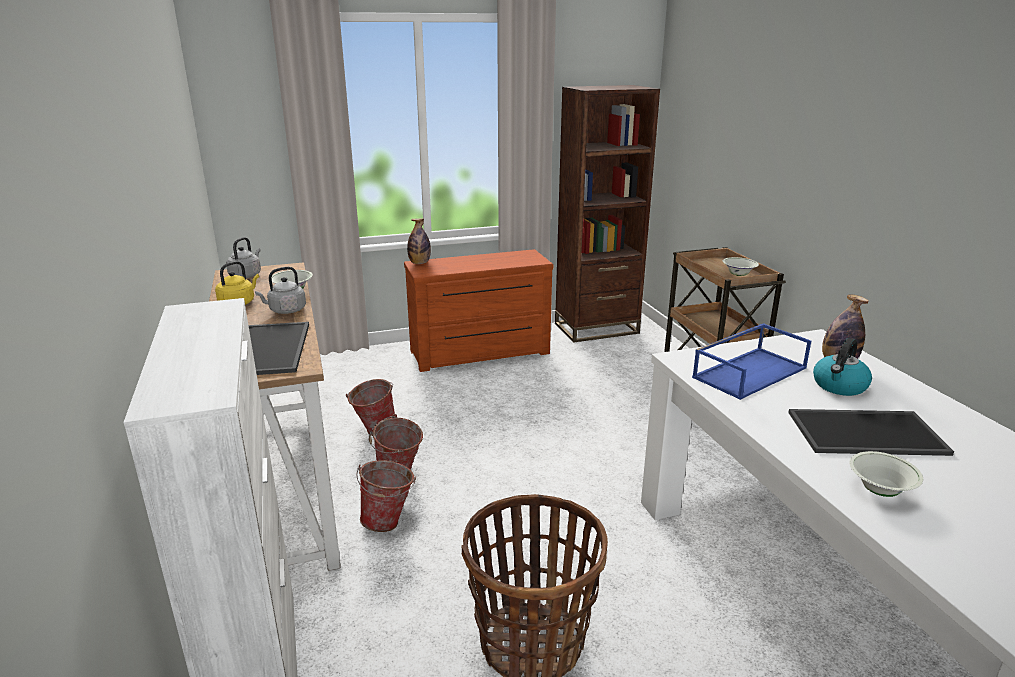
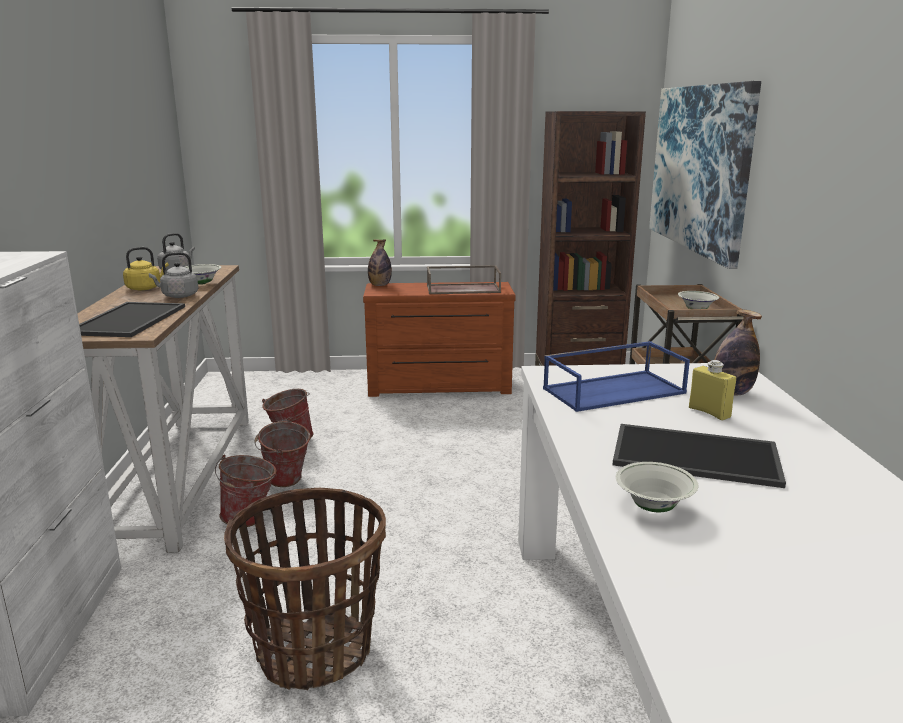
camera: 15 degrees right, 5 degrees down
kettle [813,338,872,396] -> yellow bottle [689,360,736,420]
none -> brown tray [427,265,501,294]
none -> picture [649,81,761,269]

